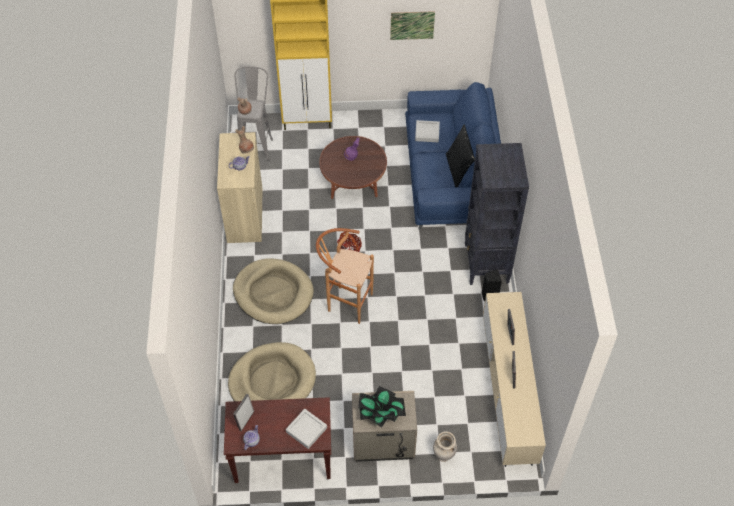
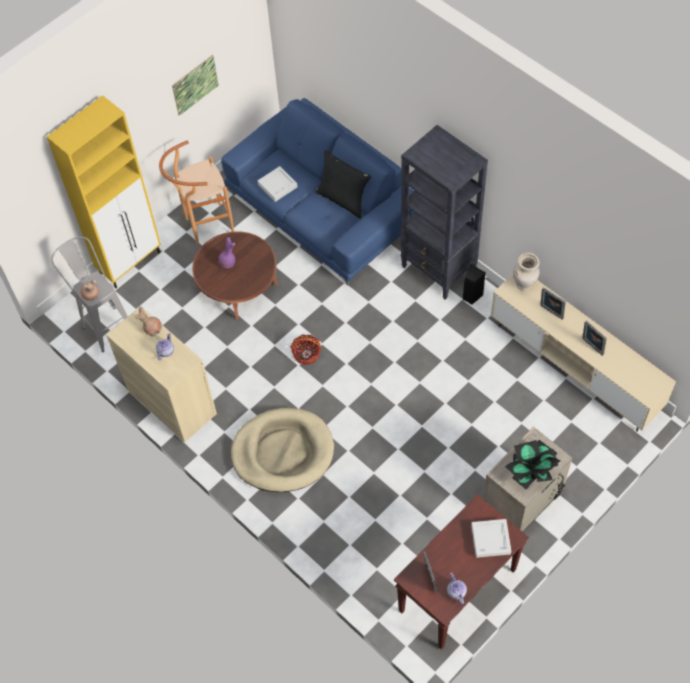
camera: 40 degrees left, 5 degrees up
beige dog bed [228,342,316,401] -> none
brown stool [316,228,374,324] -> brown stool moved to [159,141,234,245]
beige vase [433,431,457,462] -> beige vase moved to [513,253,540,291]

